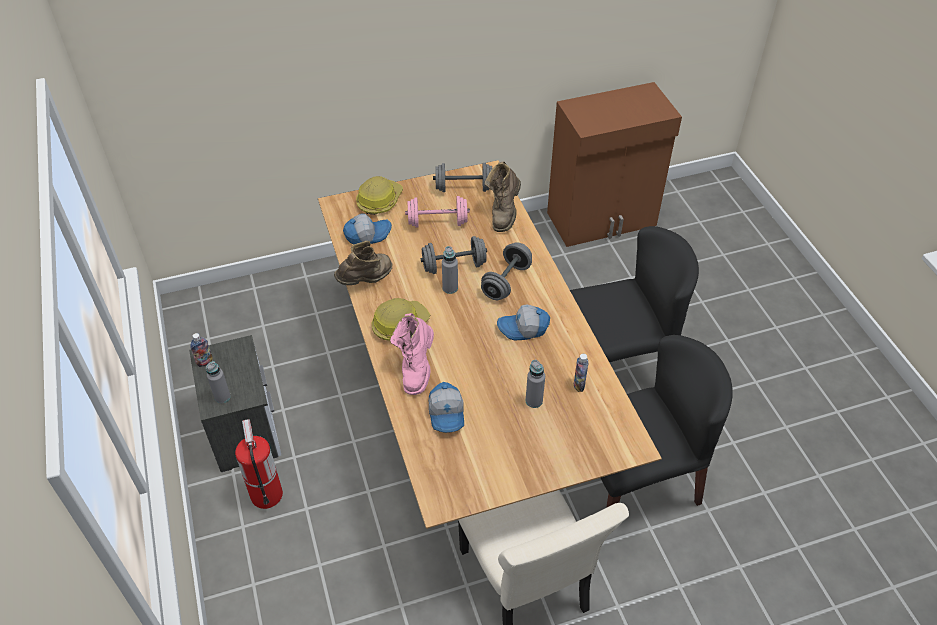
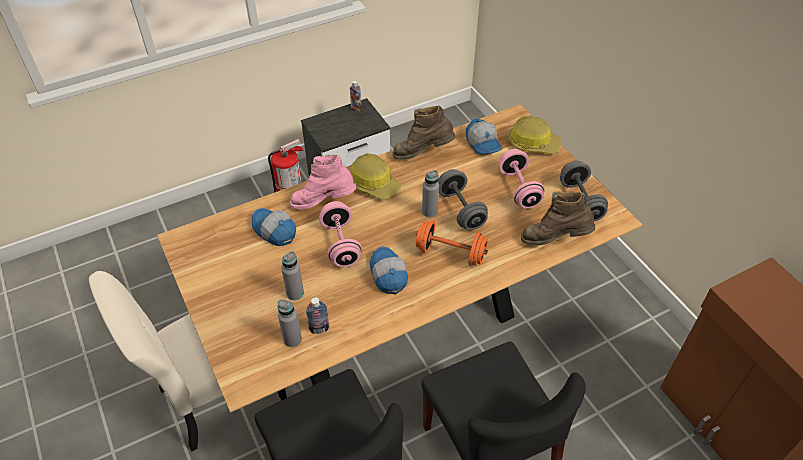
camera: 80 degrees right, 0 degrees up
grey bottle [206,361,231,403] -> grey bottle moved to [277,299,302,347]
brown boot [334,241,392,285] -> brown boot turned 135 degrees clockwise [392,105,456,160]
cap [429,382,464,433] -> cap turned 60 degrees clockwise [252,208,296,246]
grey dumbbell [481,242,532,300] -> orange dumbbell [416,220,488,266]
none -> pink dumbbell [319,201,362,267]

